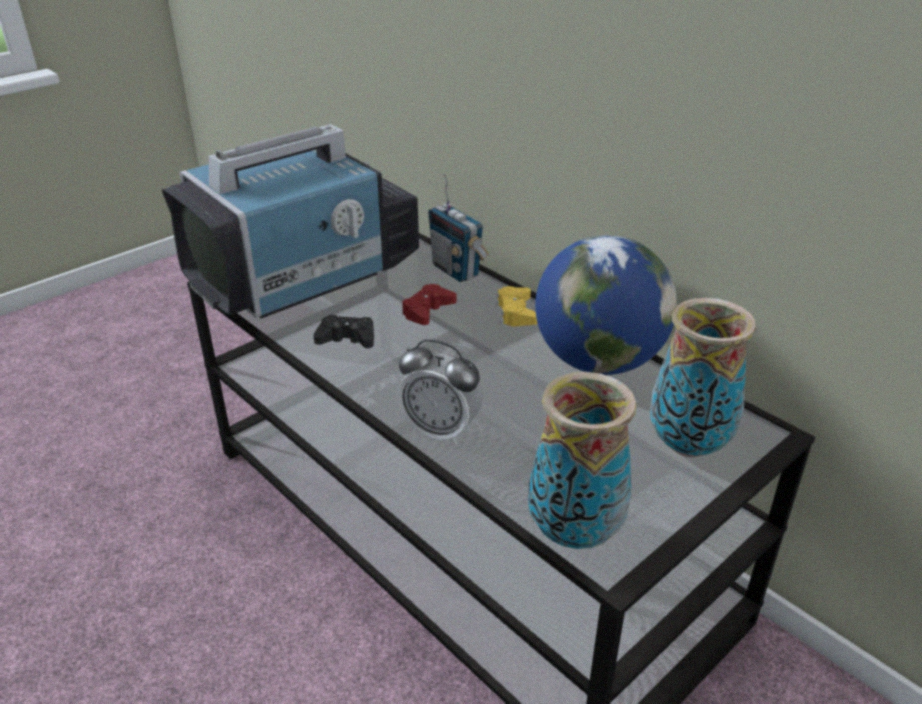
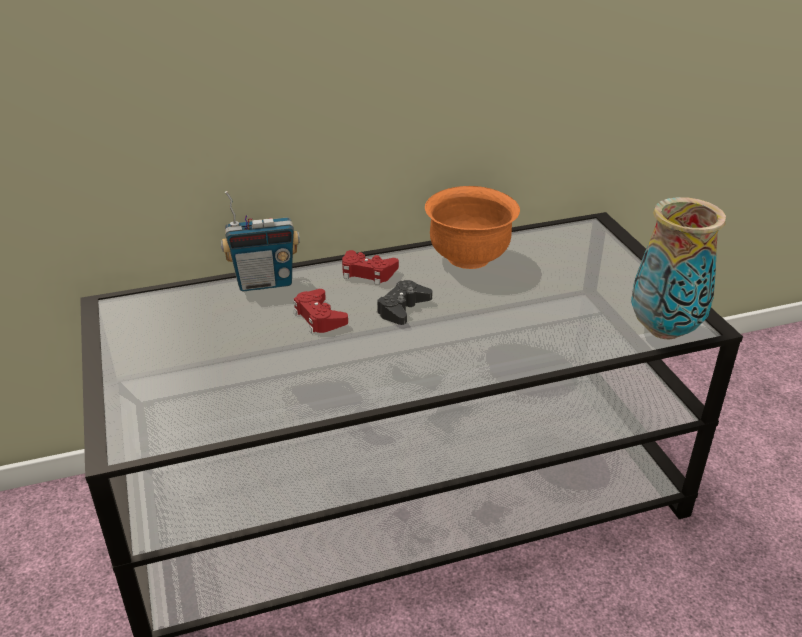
camera: 65 degrees left, 0 degrees up
television [162,124,419,319] -> none
black game controller [313,315,374,348] -> black game controller moved to [377,280,432,325]
alarm clock [397,339,483,446] -> none
yellow game controller [496,286,538,327] -> red game controller [342,250,399,285]
globe [535,235,677,375] -> orange bowl [425,186,520,269]
vase [650,298,756,457] -> none

